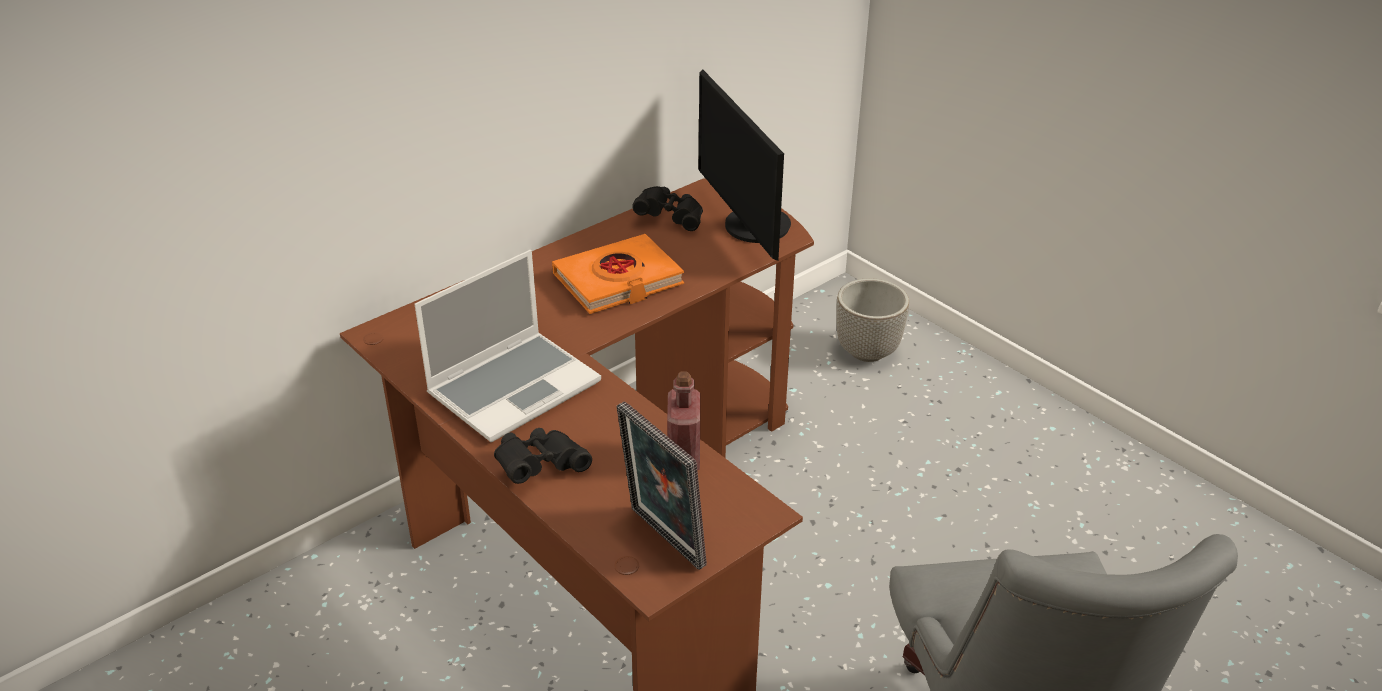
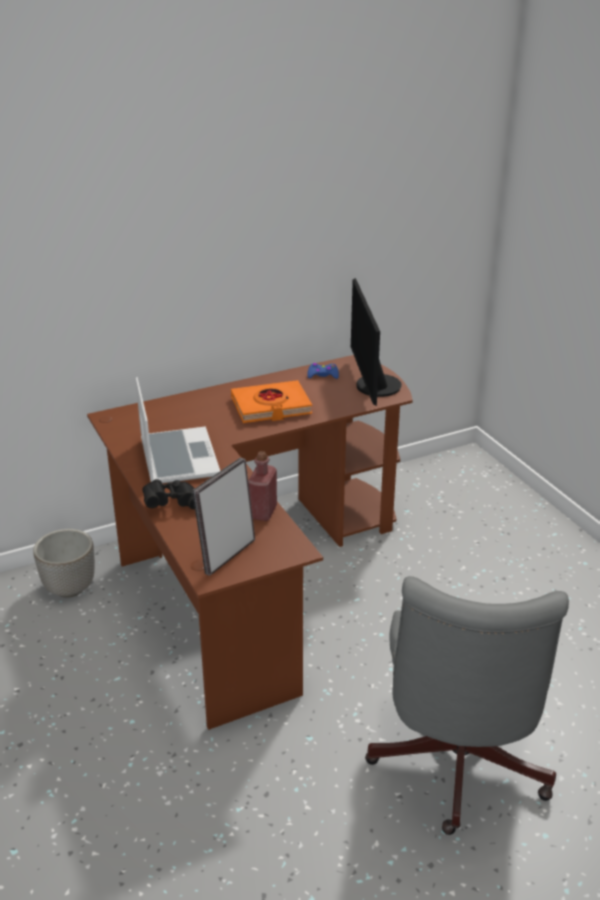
camera: 15 degrees right, 5 degrees down
laptop [414,250,601,442] -> laptop turned 75 degrees counterclockwise [135,377,220,483]
picture frame [616,401,707,570] -> picture frame turned 60 degrees clockwise [192,458,255,576]
black binoculars [632,186,703,231] -> blue game controller [307,363,339,379]
planter [836,278,909,362] -> planter moved to [33,529,95,598]

